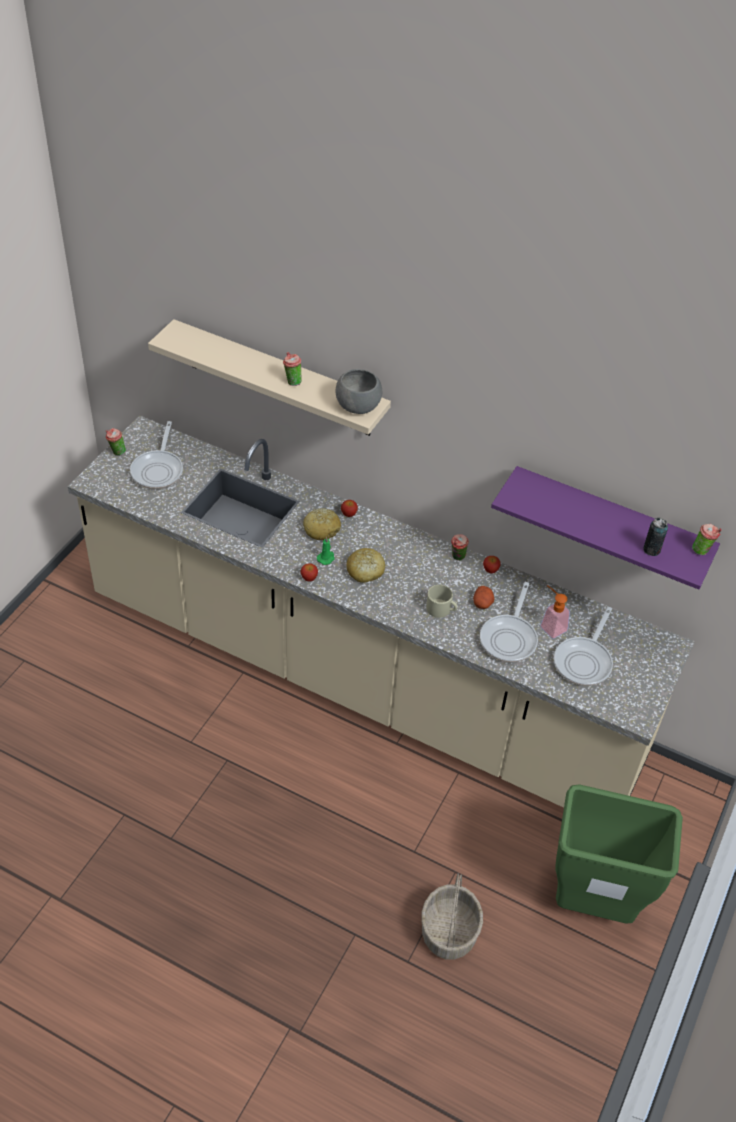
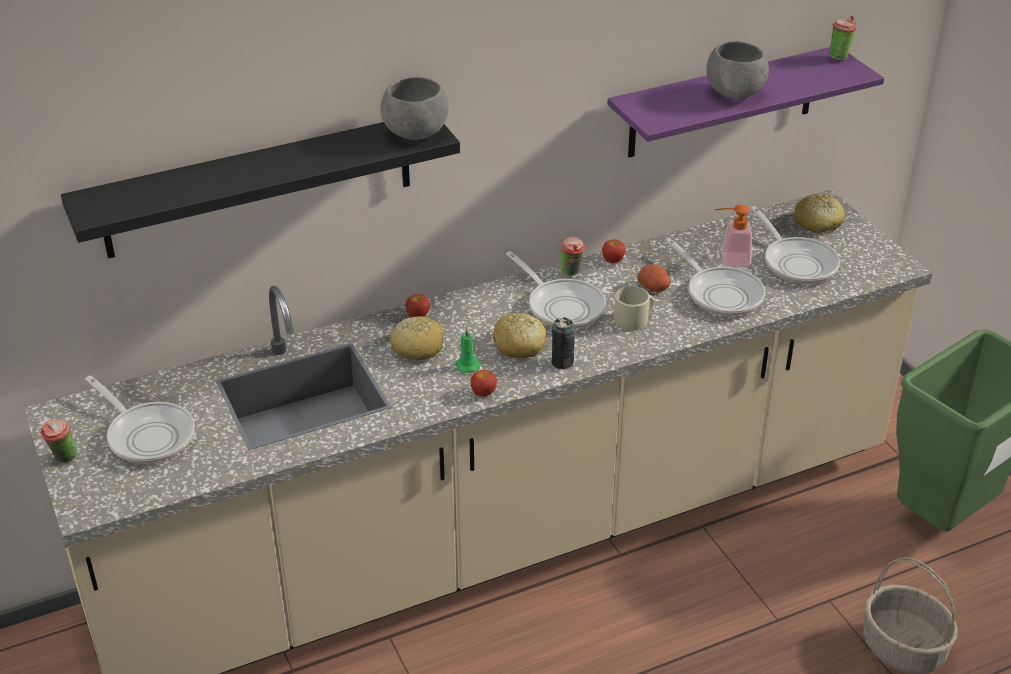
camera: 50 degrees left, 10 degrees down
beige shelf [148,319,391,436] -> black shelf [61,122,460,259]
cup [283,352,302,386] -> none
can [643,518,668,556] -> can moved to [551,317,575,369]
none -> frying pan [506,251,606,328]
none -> grey bowl [706,41,769,99]
none -> bread [794,194,845,233]

